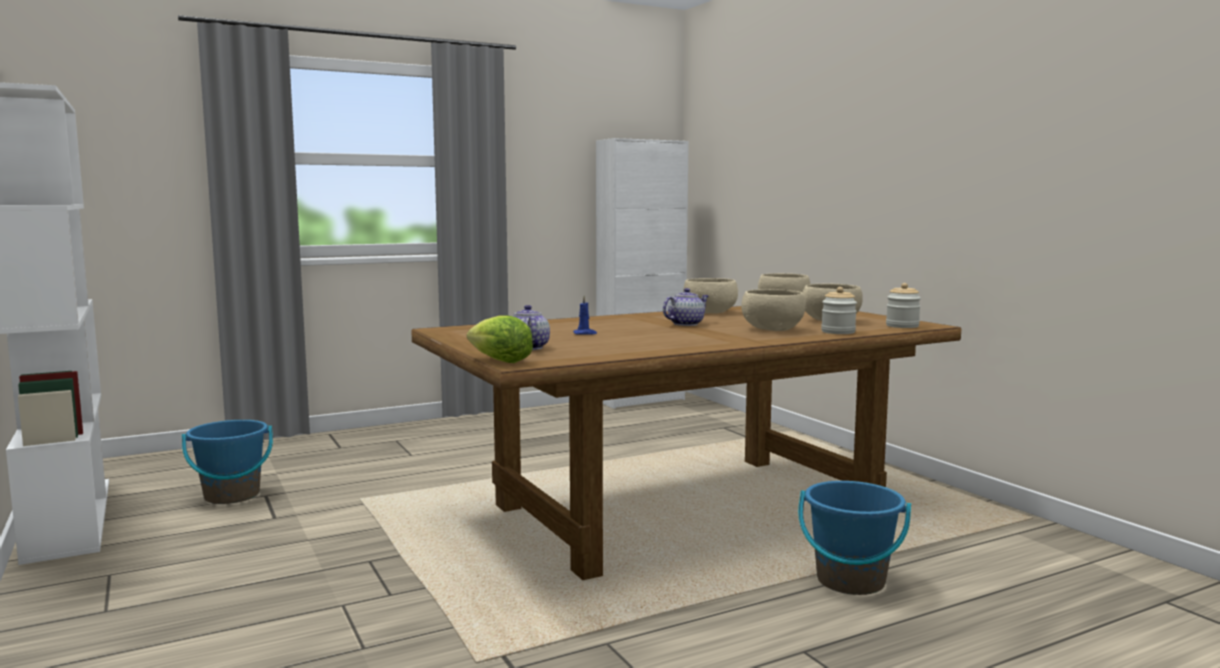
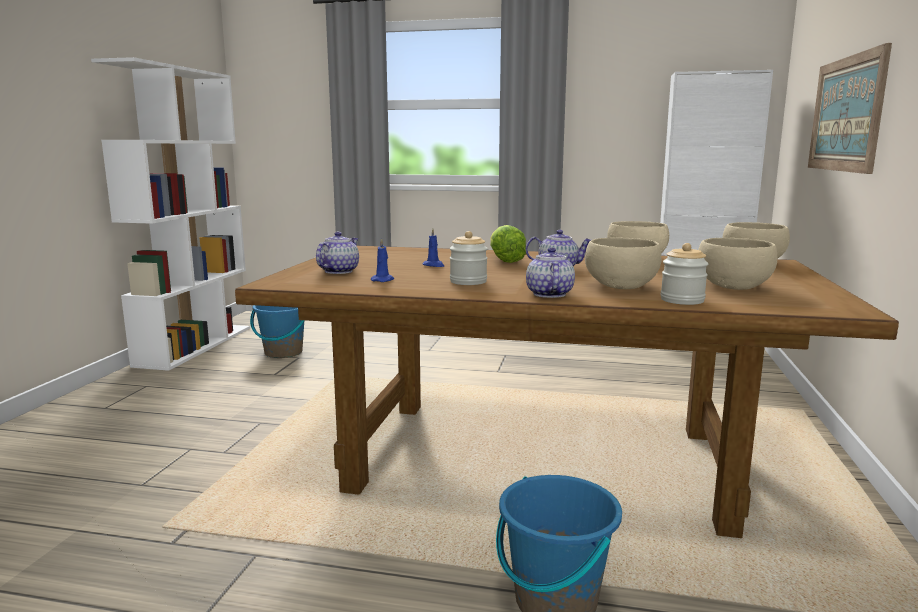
camera: 40 degrees right, 5 degrees up
lettuce [467,316,533,363] -> lettuce moved to [490,225,526,263]
jar [886,283,921,328] -> jar moved to [450,231,488,285]
none -> blue candle [371,238,394,282]
none -> teapot [526,247,575,298]
none -> picture [808,43,892,174]

